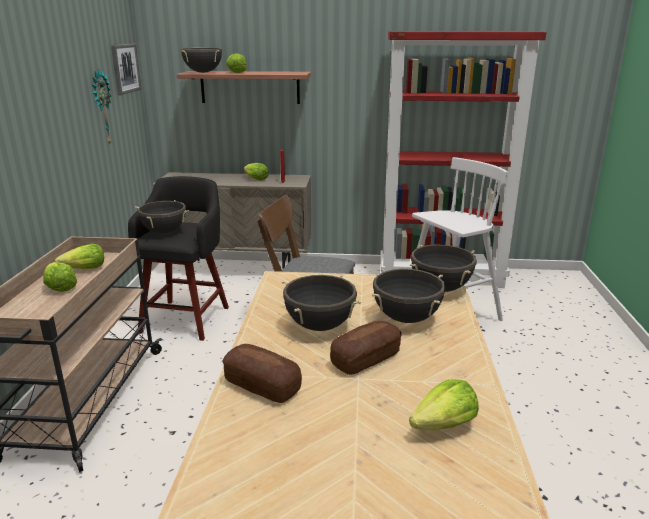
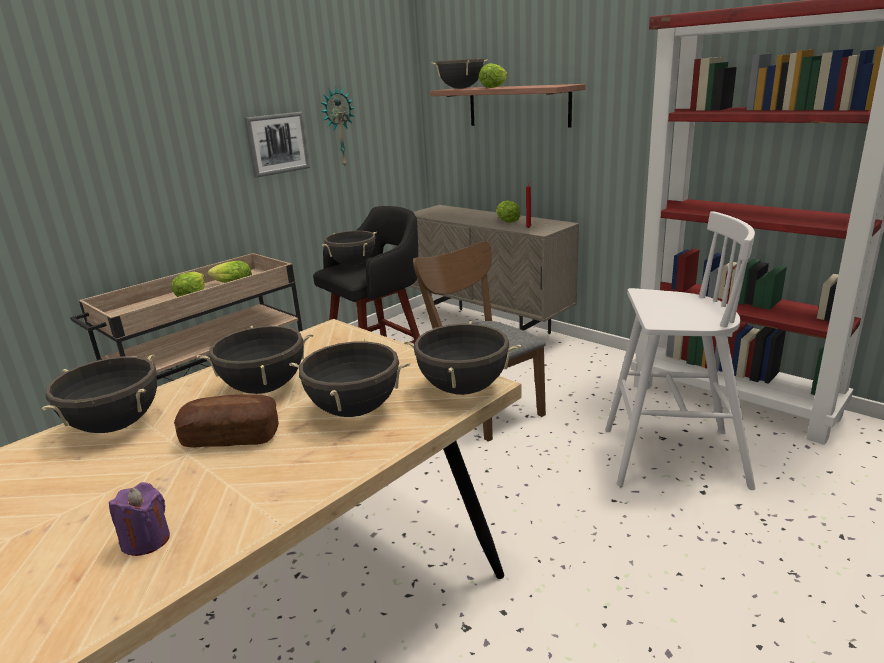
camera: 40 degrees right, 0 degrees up
picture [111,44,142,95] -> picture moved to [244,112,310,178]
bread [223,344,302,403] -> black cooking pot [42,354,157,433]
lettuce [409,379,479,430] -> purple candle [109,482,170,556]

